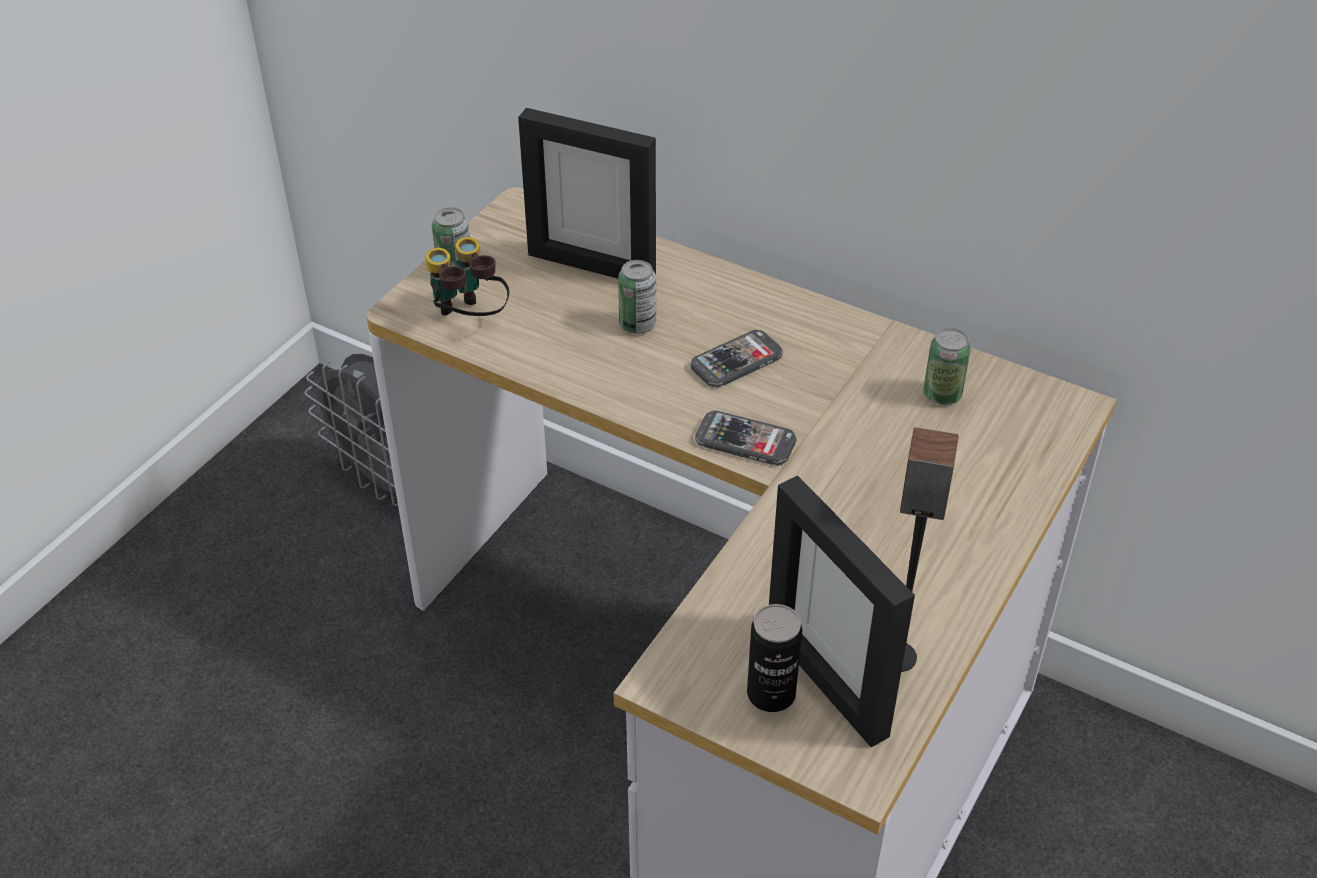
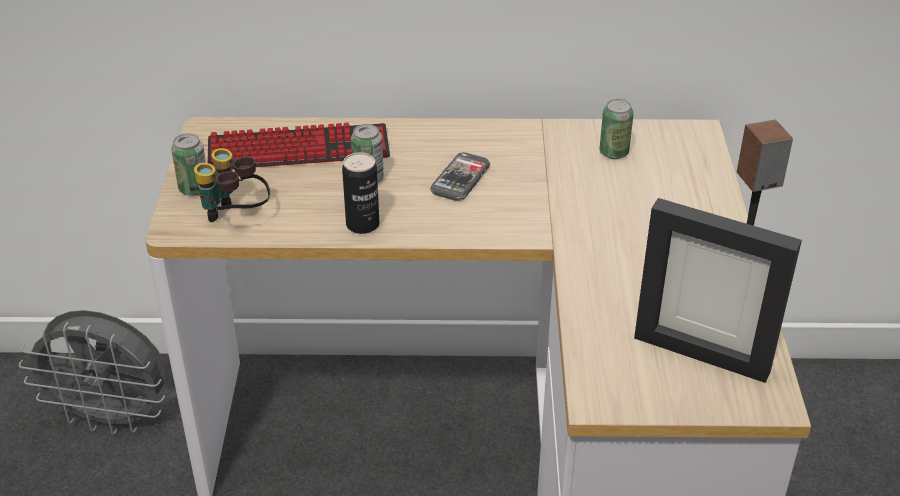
camera: 30 degrees left, 5 degrees down
picture frame [518,108,656,279] -> keyboard [208,123,390,169]
phone [695,410,797,466] -> none
can [747,604,802,712] -> can moved to [342,153,379,234]

